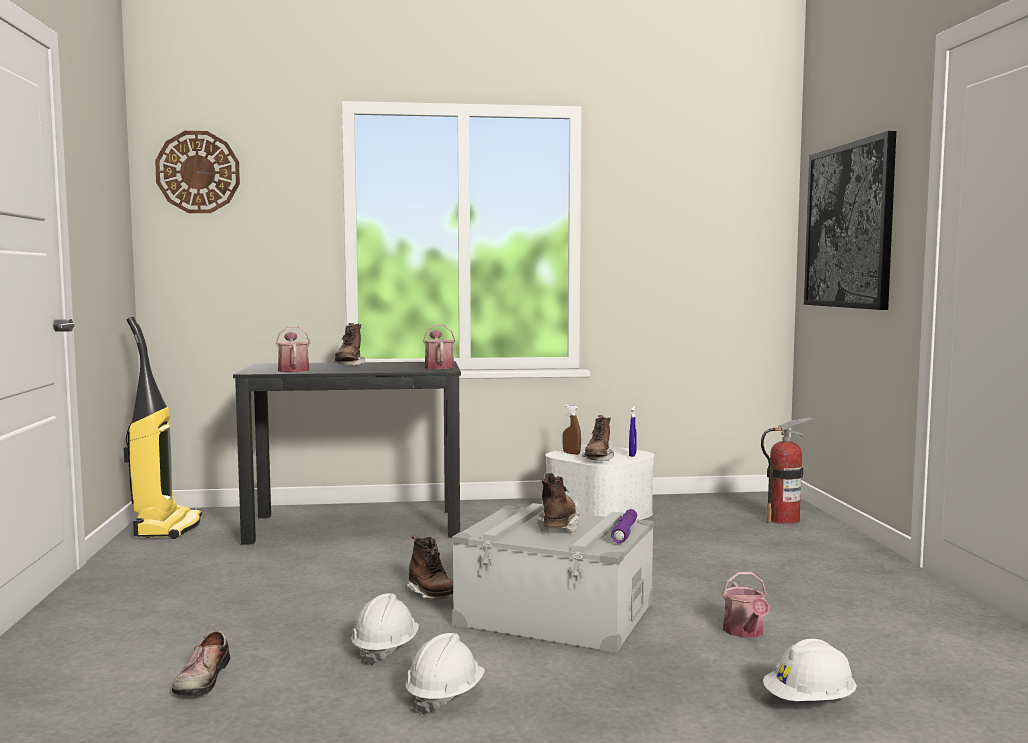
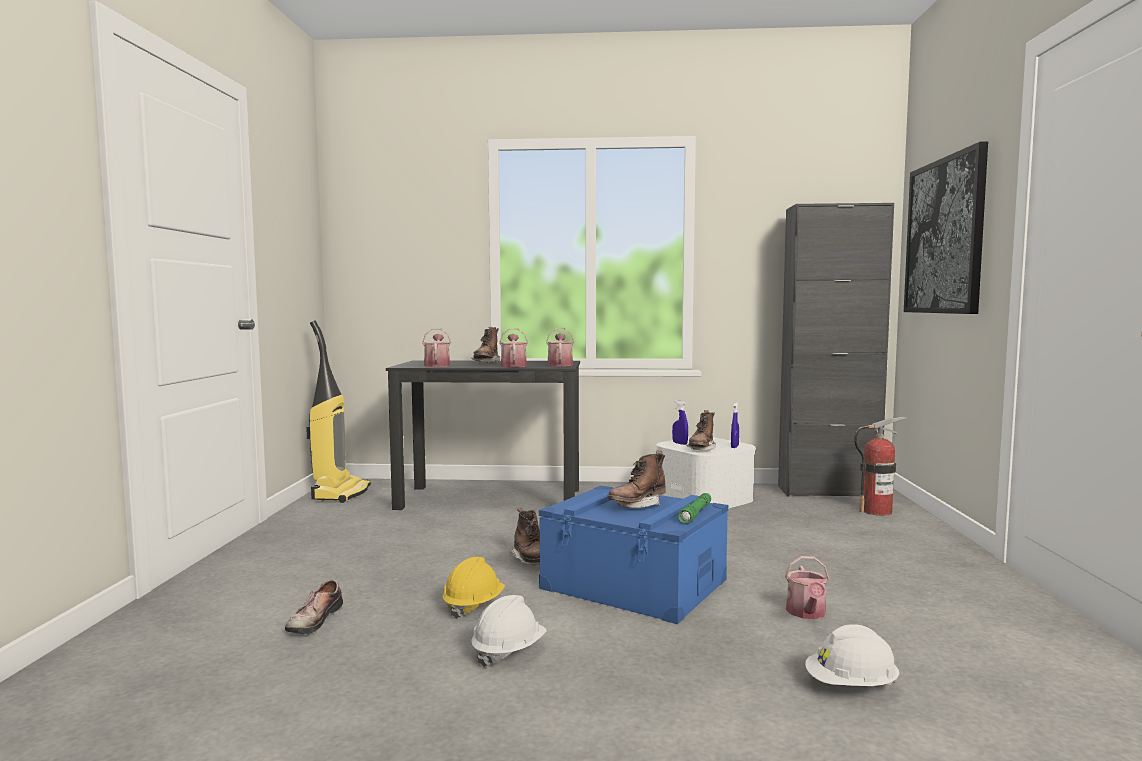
camera: 10 degrees right, 0 degrees up
wall clock [155,131,240,213] -> none
white hard hat [351,593,419,665] -> yellow hard hat [442,557,505,619]
grey storage box [452,503,654,653] -> blue storage box [539,485,728,624]
brown boot [536,473,580,532] -> brown boot turned 150 degrees counterclockwise [607,451,666,509]
brown spray bottle [562,405,581,455] -> blue spray bottle [672,400,688,445]
purple flashlight [611,509,637,544] -> green flashlight [678,493,711,524]
none -> watering can [499,328,528,367]
none -> black cabinet [778,203,894,497]

